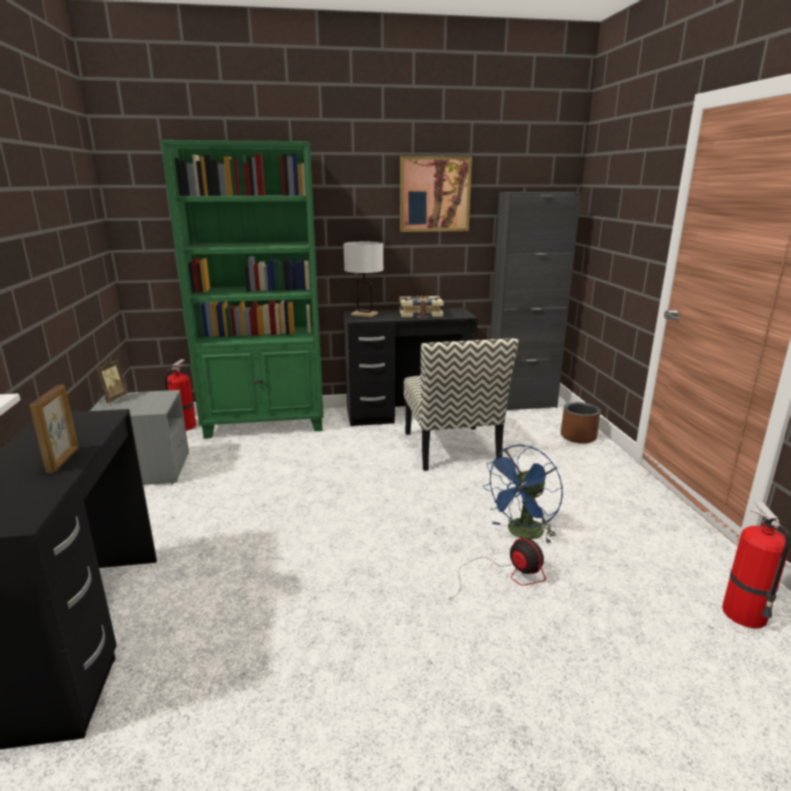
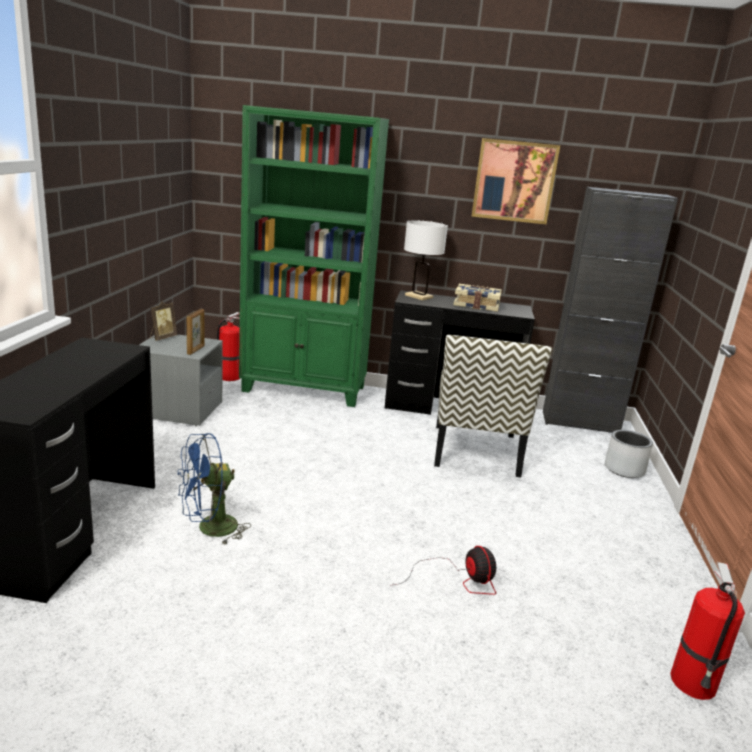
camera: 15 degrees right, 0 degrees up
picture frame [30,385,79,473] -> picture frame moved to [187,309,205,355]
blue fan [482,445,563,544] -> blue fan moved to [178,433,251,546]
brown planter [561,402,600,444] -> grey planter [605,430,653,478]

